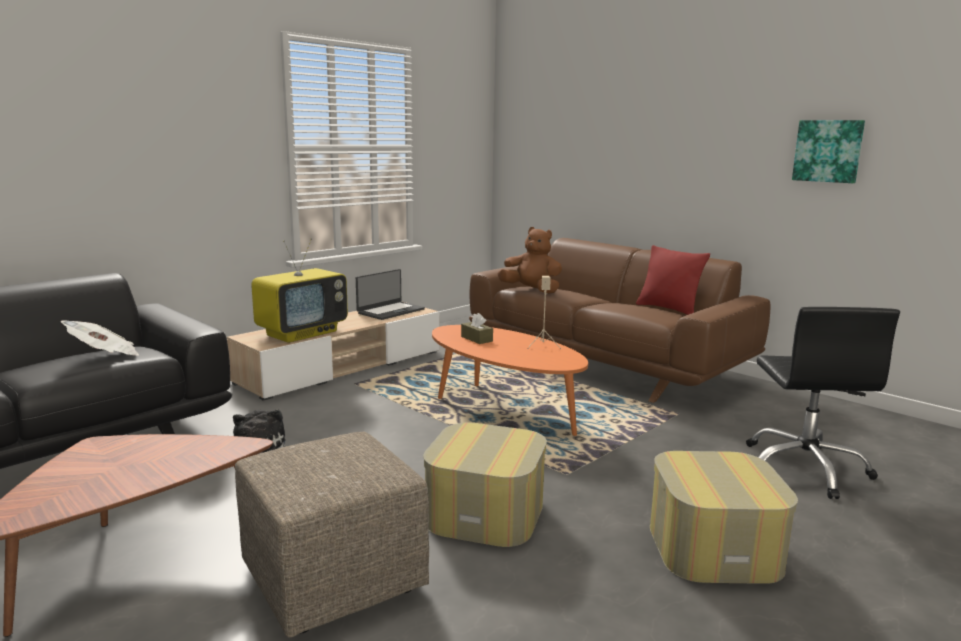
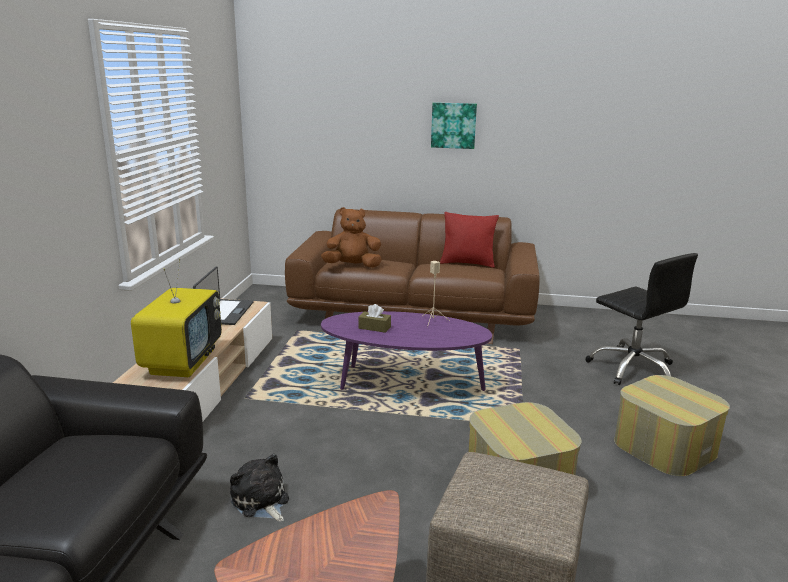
camera: 35 degrees left, 5 degrees up
newspaper [61,320,139,356] -> none
orange coffee table [432,325,588,436] -> purple coffee table [321,311,492,391]
picture [792,120,865,183] -> picture moved to [431,102,477,149]

